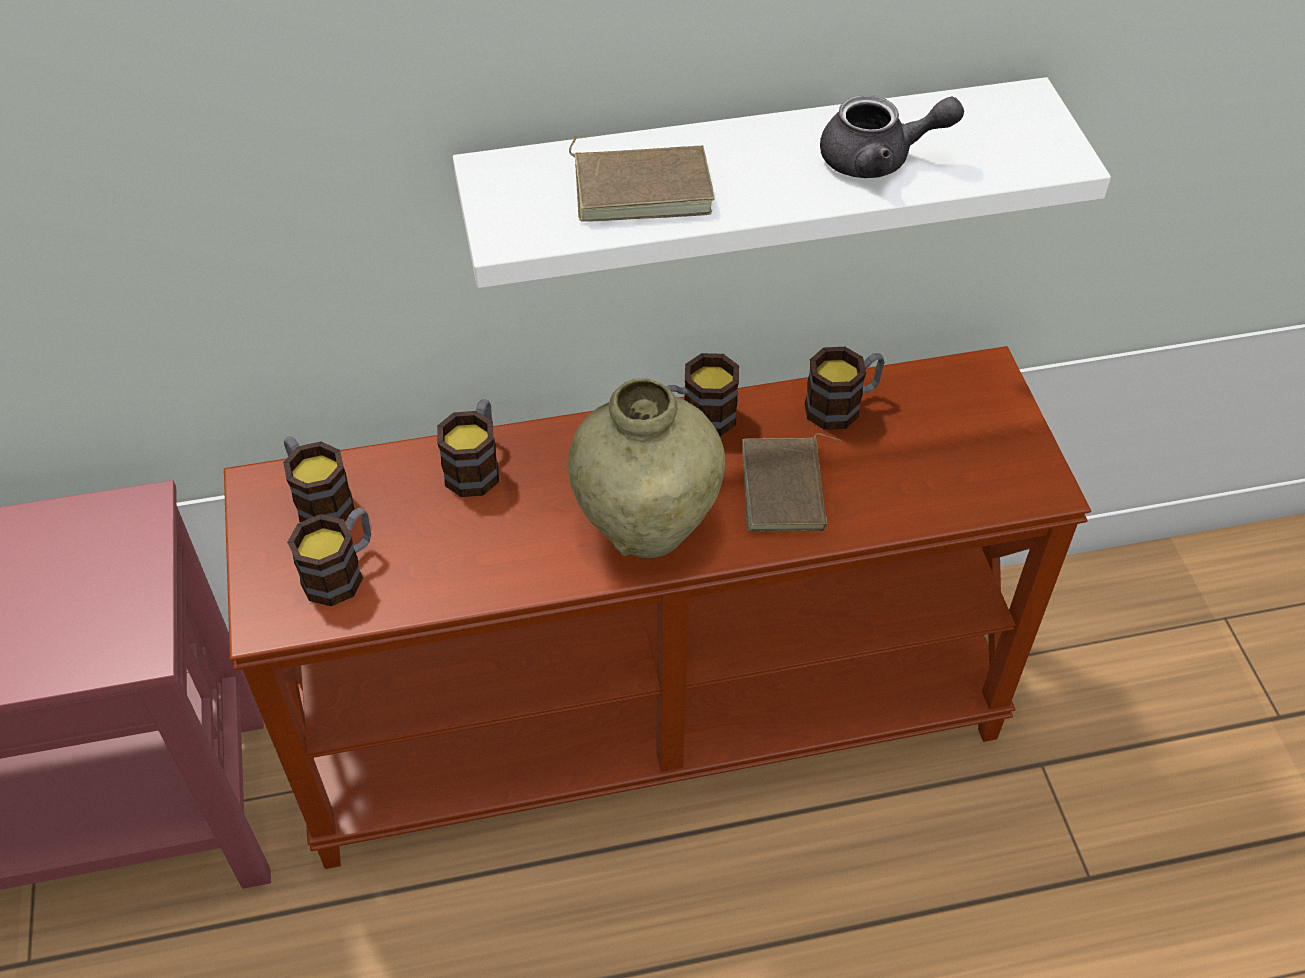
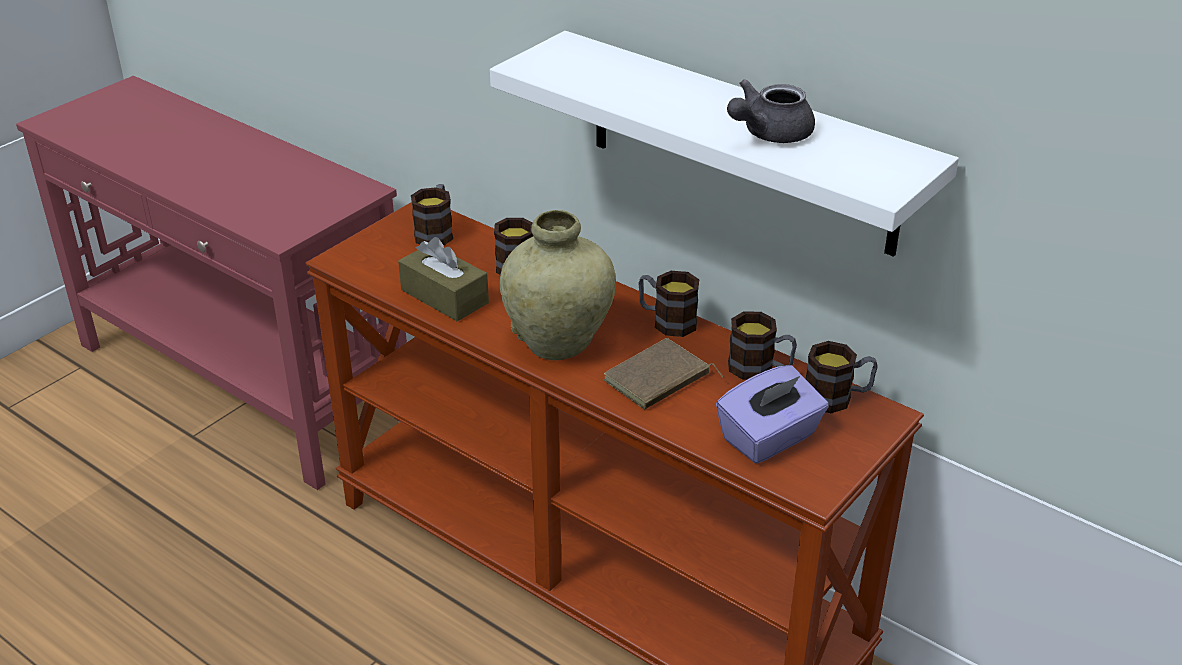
camera: 50 degrees right, 15 degrees down
mug [287,507,371,606] -> mug moved to [806,341,878,413]
brown book [569,136,715,221] -> none
grey teapot [820,95,964,178] -> grey teapot turned 90 degrees clockwise [727,79,815,143]
none -> brown tissue box [398,237,489,321]
none -> purple tissue box [716,365,829,464]

